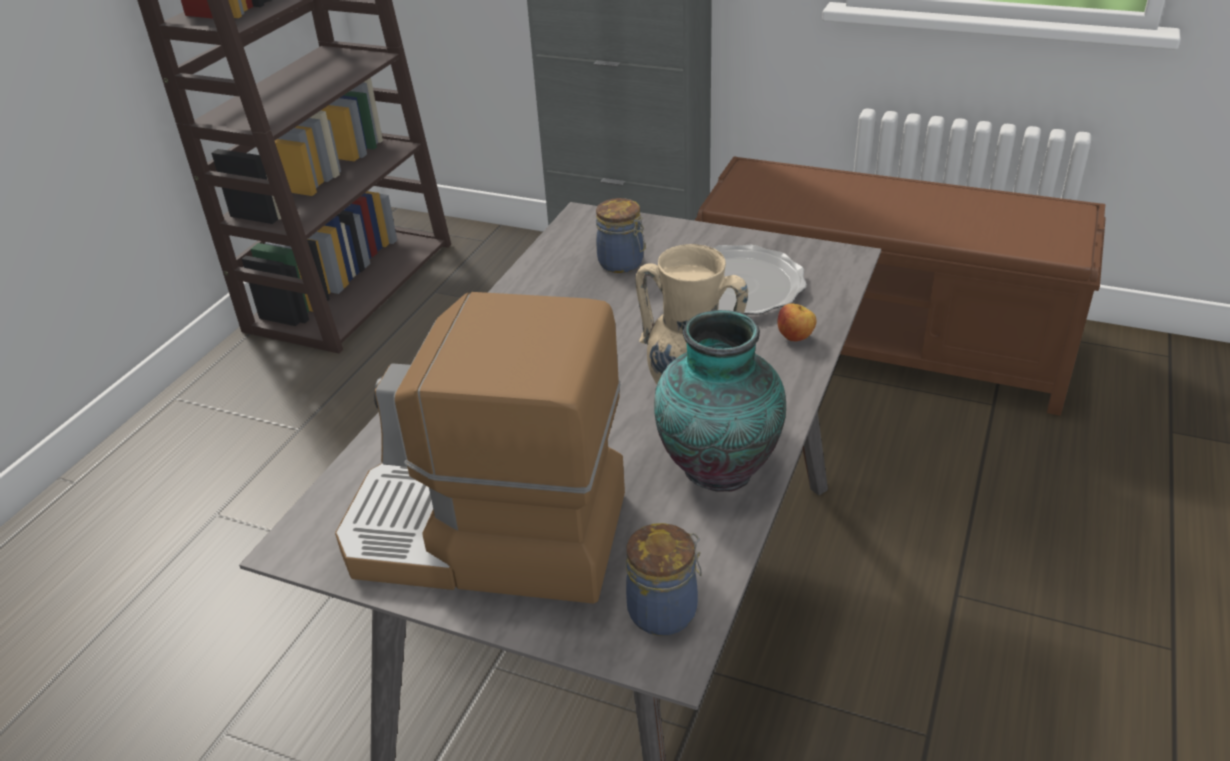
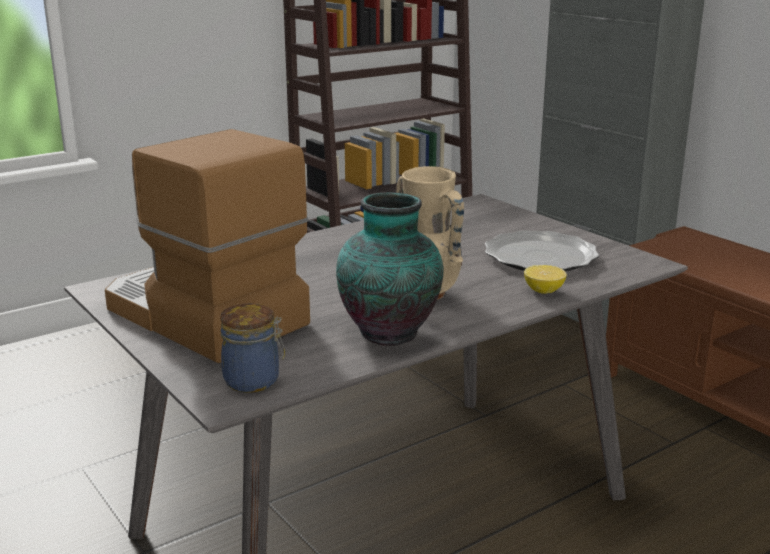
camera: 30 degrees right, 15 degrees down
jar [596,198,646,273] -> none
apple [777,303,816,341] -> lemon [524,265,567,294]

